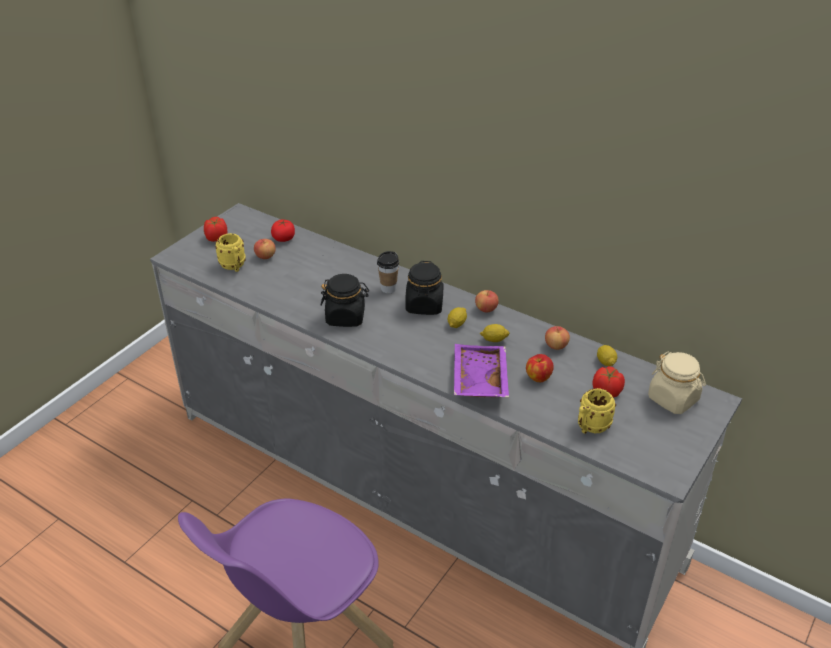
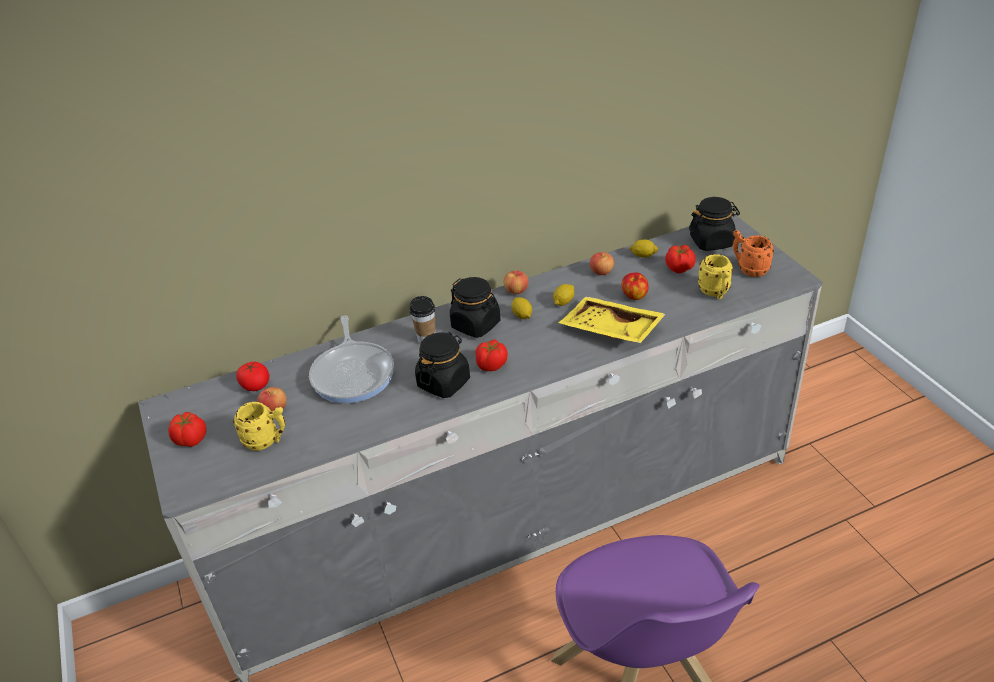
camera: 55 degrees left, 0 degrees up
purple tray [454,344,509,397] -> yellow tray [559,297,666,343]
beige jar [648,351,706,414] -> black jar [689,197,740,251]
none -> frying pan [309,315,394,403]
none -> tomato [475,339,508,371]
none -> orange mug [733,230,774,277]

